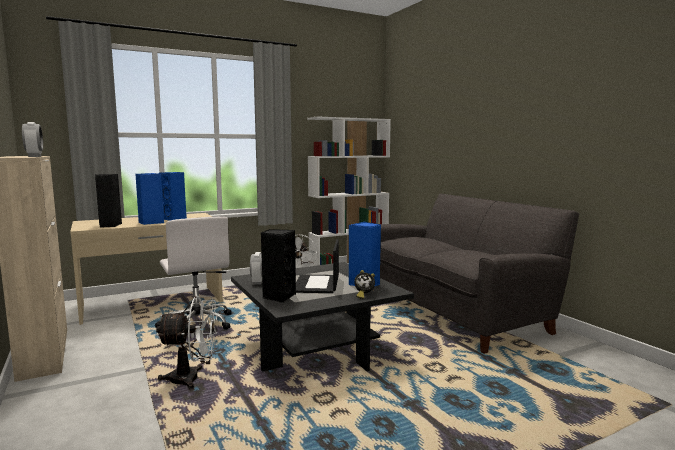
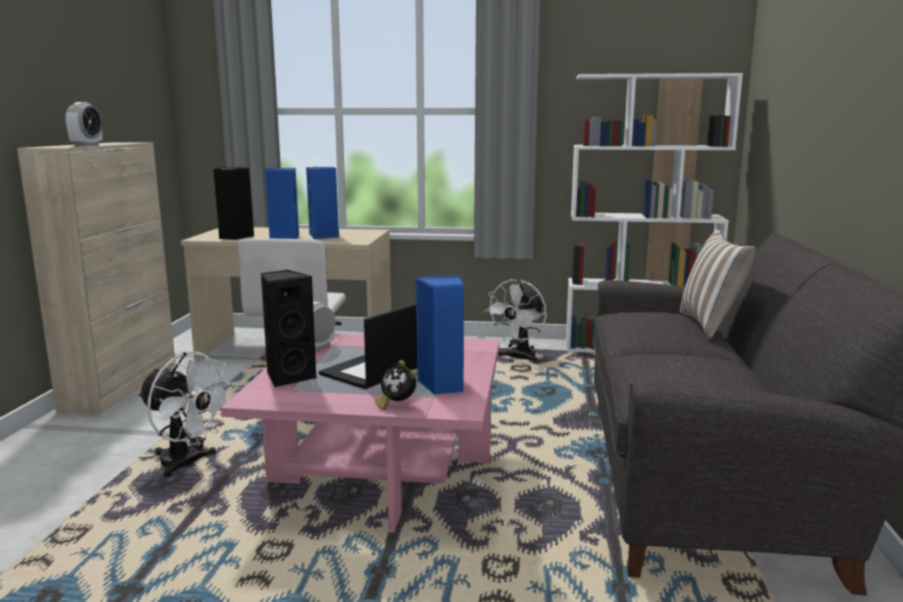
camera: 35 degrees right, 5 degrees up
black coffee table [231,262,414,372] -> pink coffee table [221,333,499,533]
none -> pillow [680,230,755,339]

